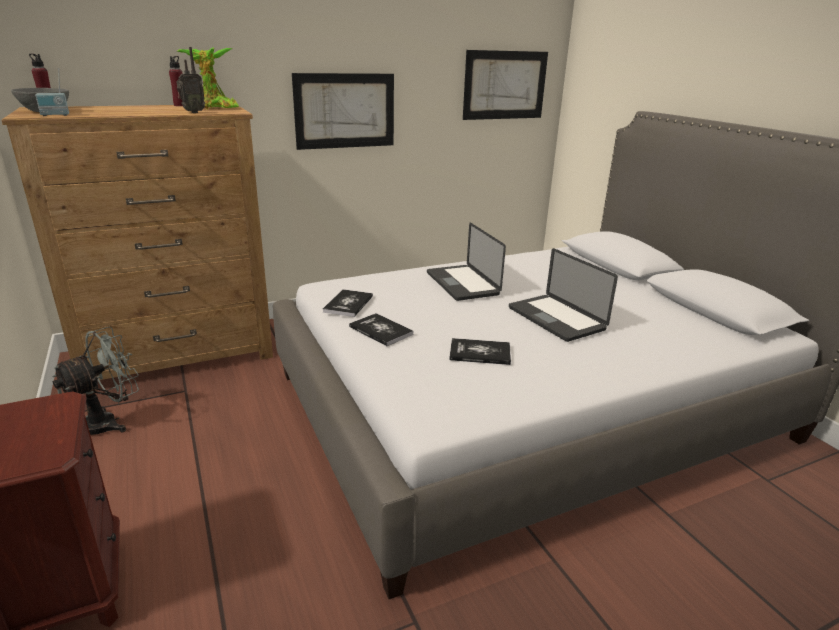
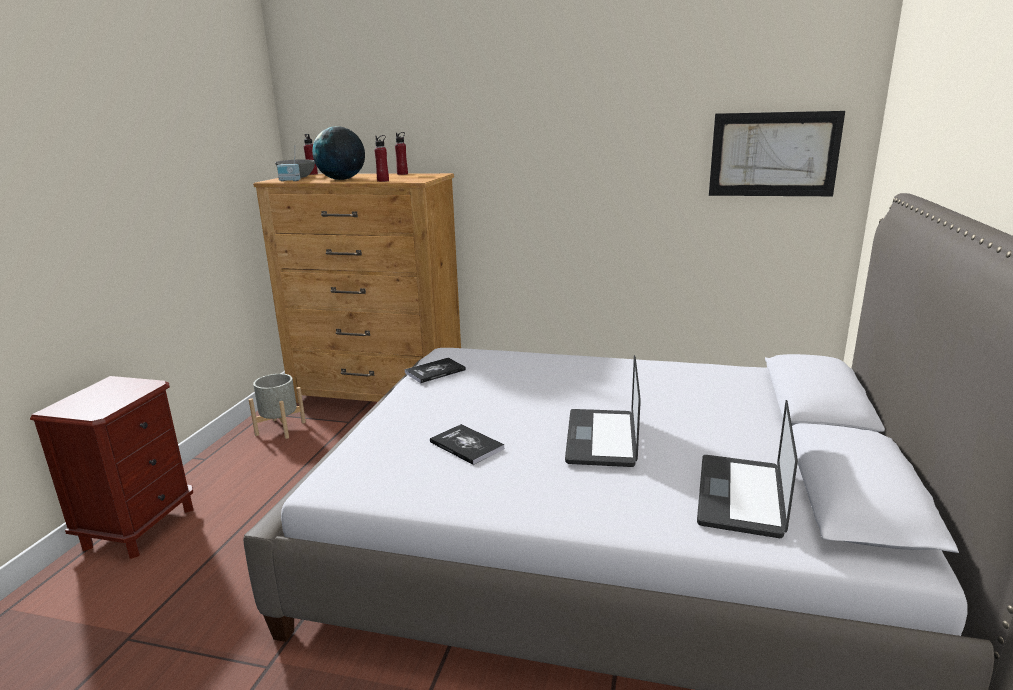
camera: 40 degrees right, 5 degrees down
grey fan [52,327,139,435] -> grey planter [249,374,306,439]
radio [176,47,205,113] -> red bottle [374,135,389,182]
potted plant [176,48,239,109] -> none
picture [292,73,394,150] -> none
book [349,313,414,346] -> none
laptop [427,223,506,301] -> laptop moved to [697,400,798,538]
none -> globe [312,126,365,180]

